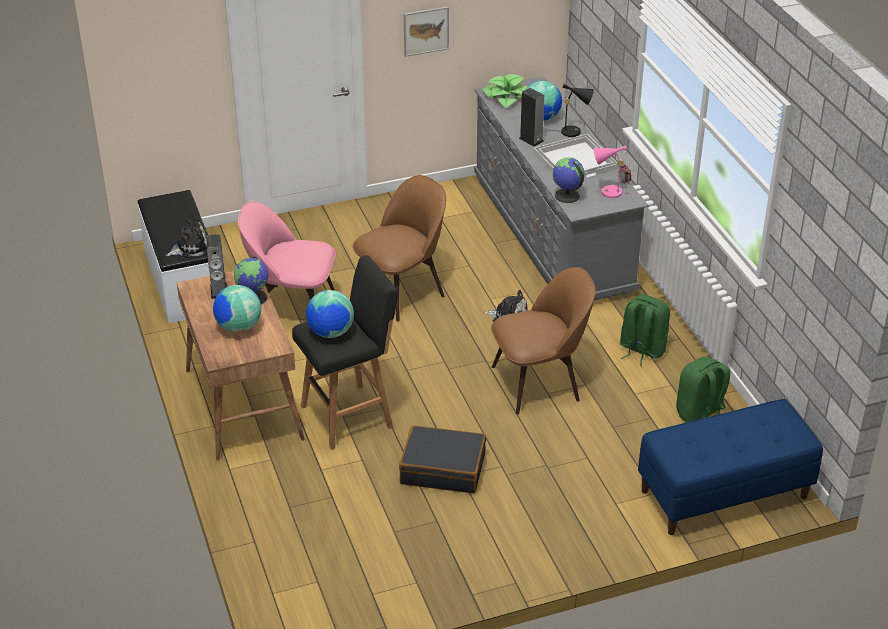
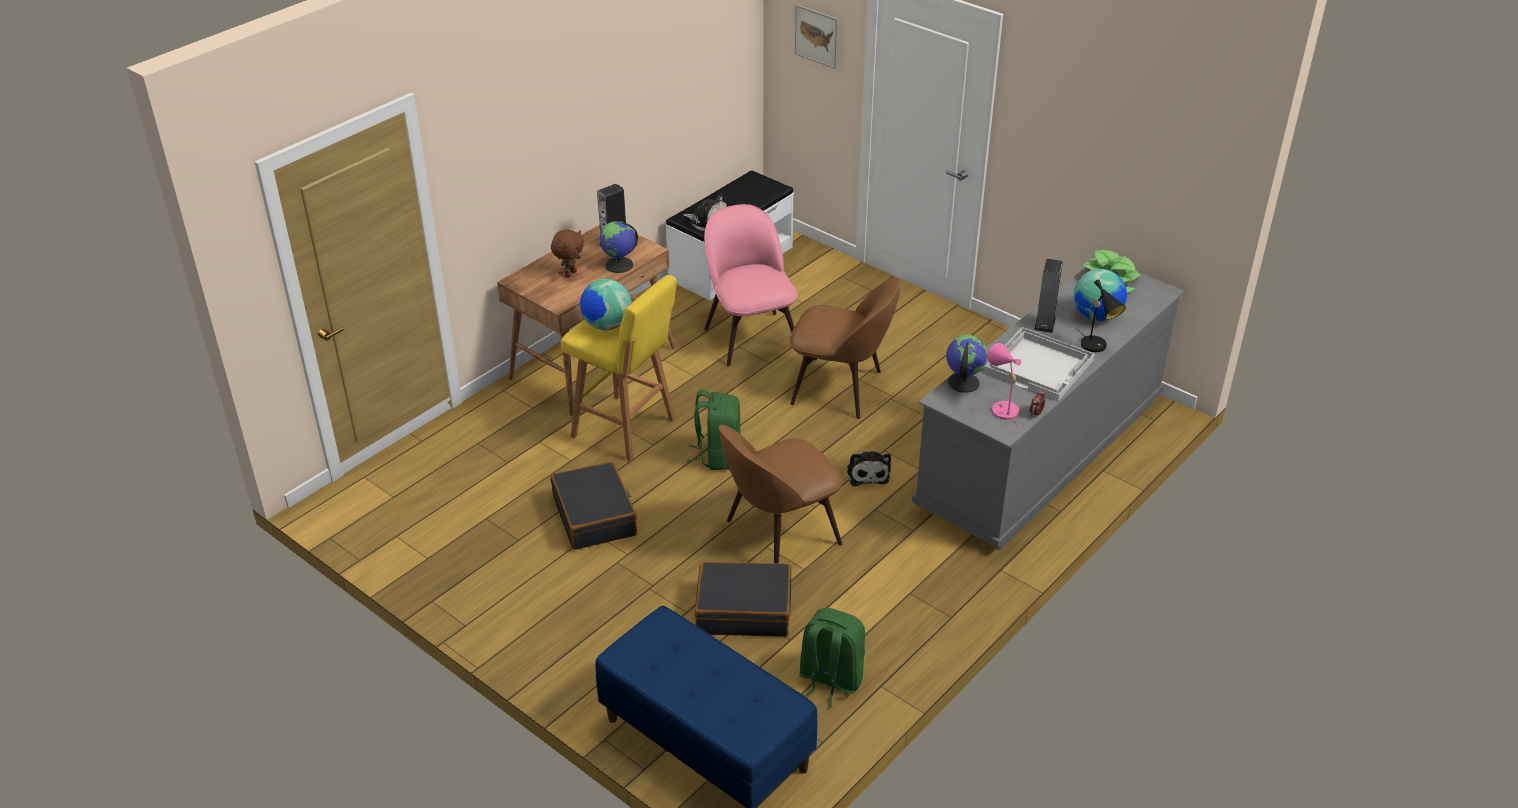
camera: 60 degrees right, 0 degrees up
globe [213,285,261,333] -> brown plush toy [551,230,584,278]
black stool [292,255,398,450] -> yellow stool [561,275,677,462]
picture [404,6,449,57] -> picture moved to [795,4,839,69]
brown chair [491,267,596,415] -> brown chair turned 105 degrees clockwise [718,425,843,564]
green backpack [620,294,670,366] -> green backpack moved to [687,390,740,470]
none -> black suitcase [695,562,791,637]

